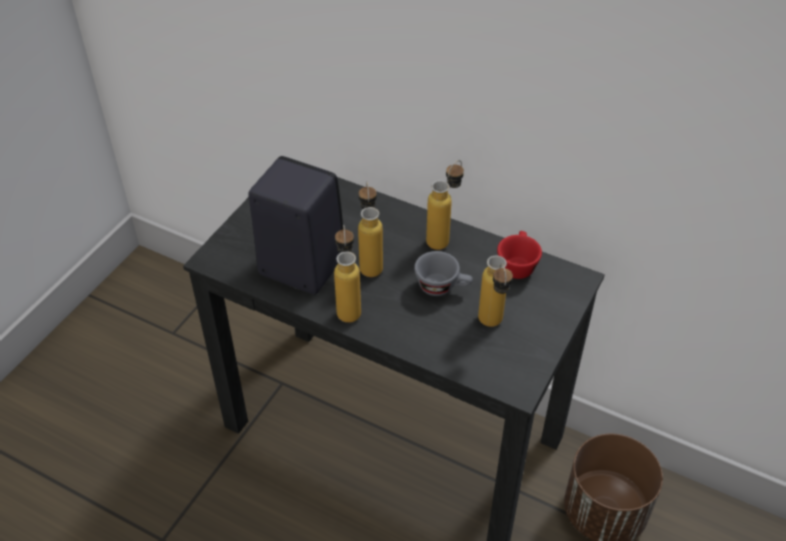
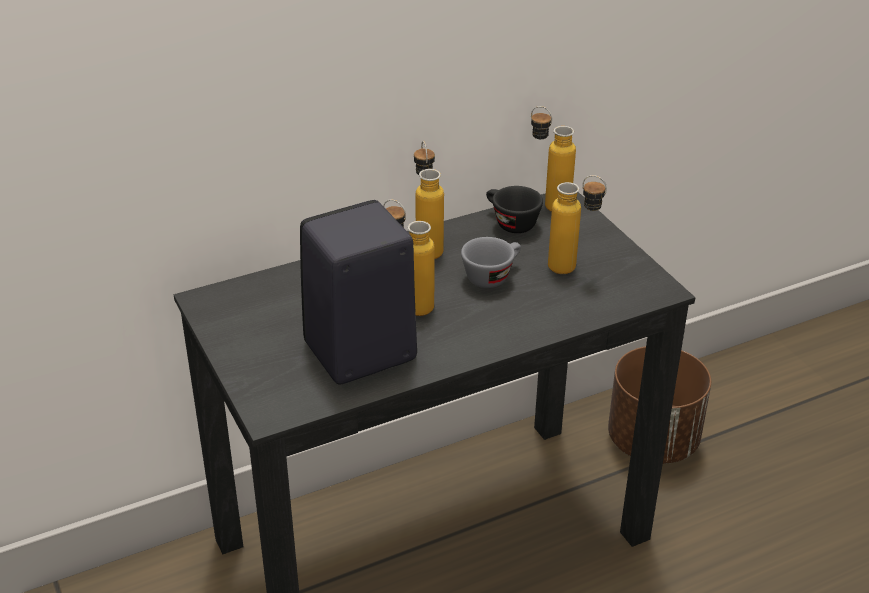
camera: 55 degrees left, 10 degrees down
bottle [334,224,361,323] -> bottle moved to [531,106,576,212]
red cup [497,231,542,279] -> black cup [486,186,543,233]

